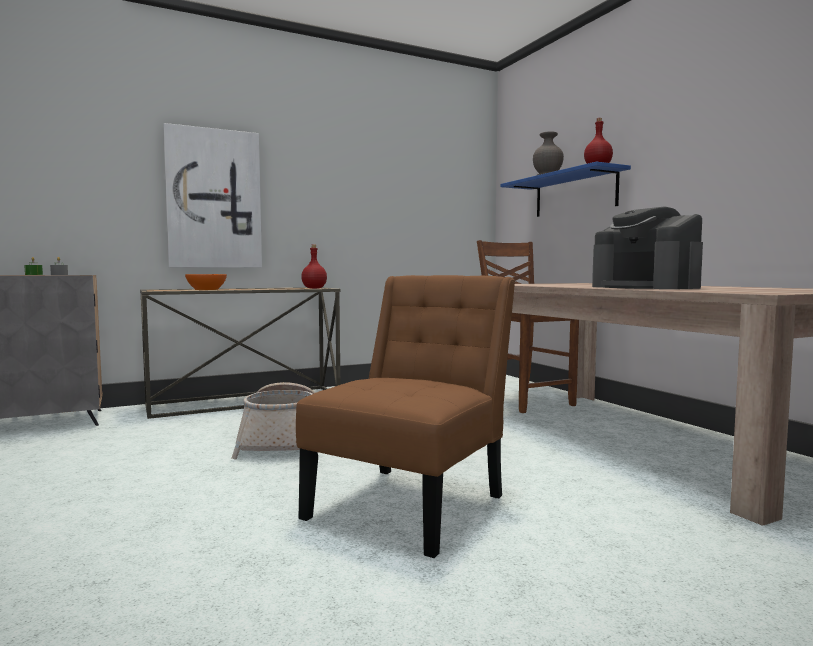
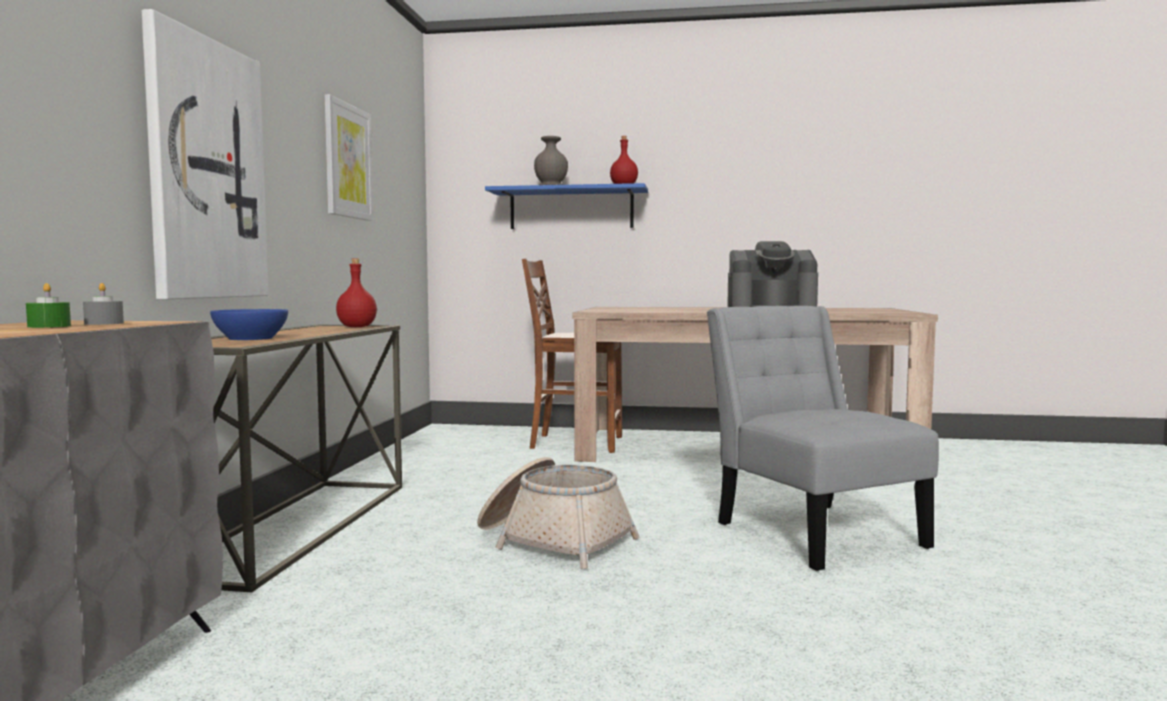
camera: 55 degrees left, 0 degrees up
orange bowl [185,274,227,290] -> blue bowl [210,309,288,340]
brown chair [296,275,515,558] -> grey chair [707,306,939,571]
none -> picture [325,94,373,221]

